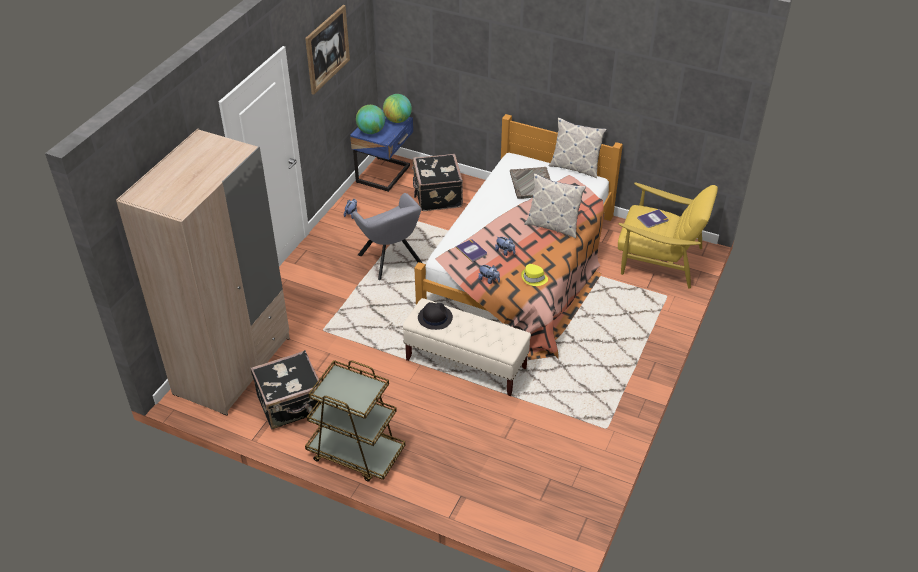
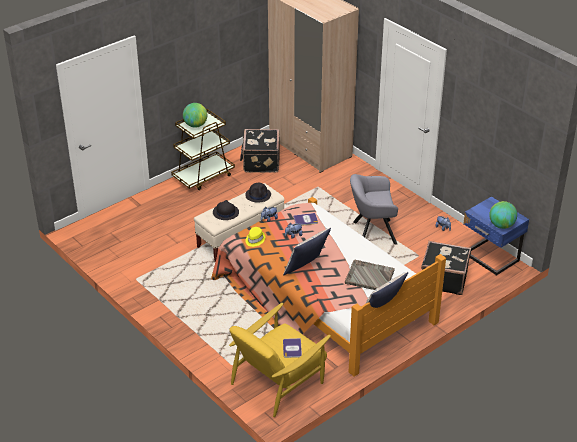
camera: 115 degrees right, 5 degrees down
picture [305,5,350,95] -> none
globe [356,105,385,134] -> globe moved to [183,103,207,128]
none -> black hat [213,200,239,220]

